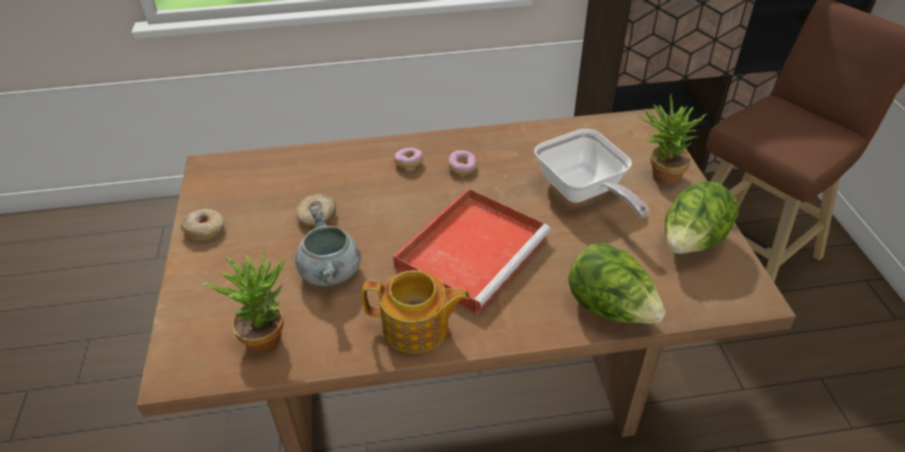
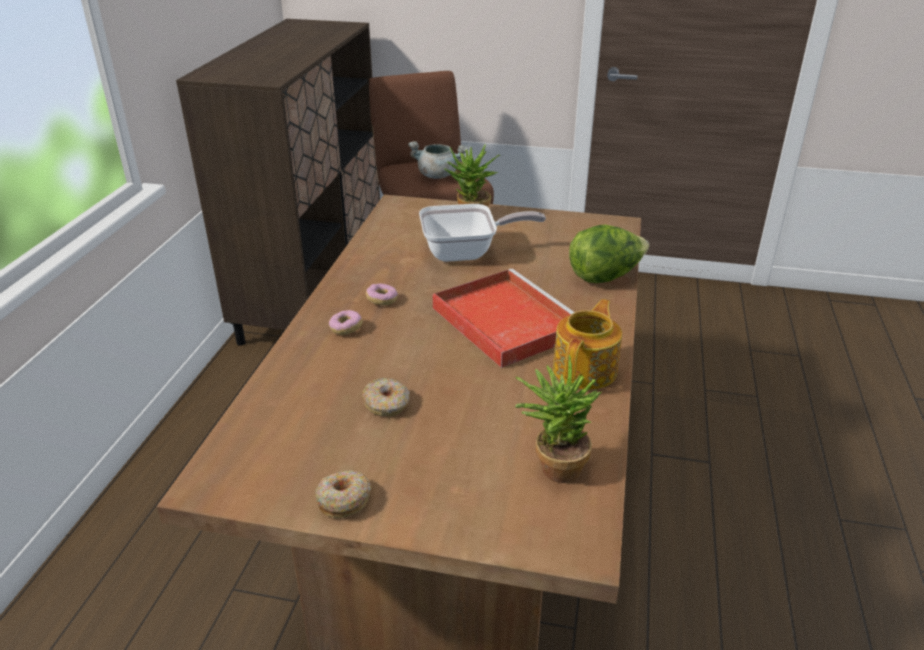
camera: 70 degrees left, 10 degrees down
grey cooking pot [295,205,361,286] -> grey cooking pot moved to [408,141,469,179]
lettuce [665,181,739,254] -> none

